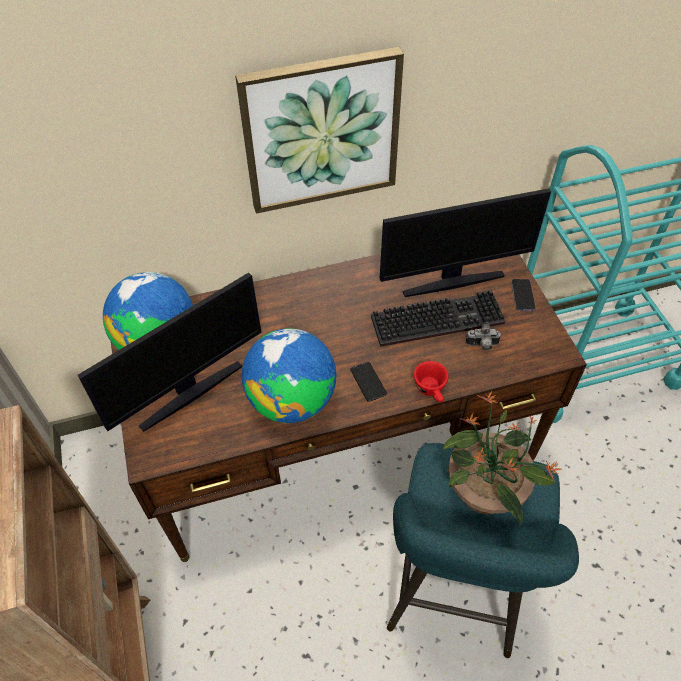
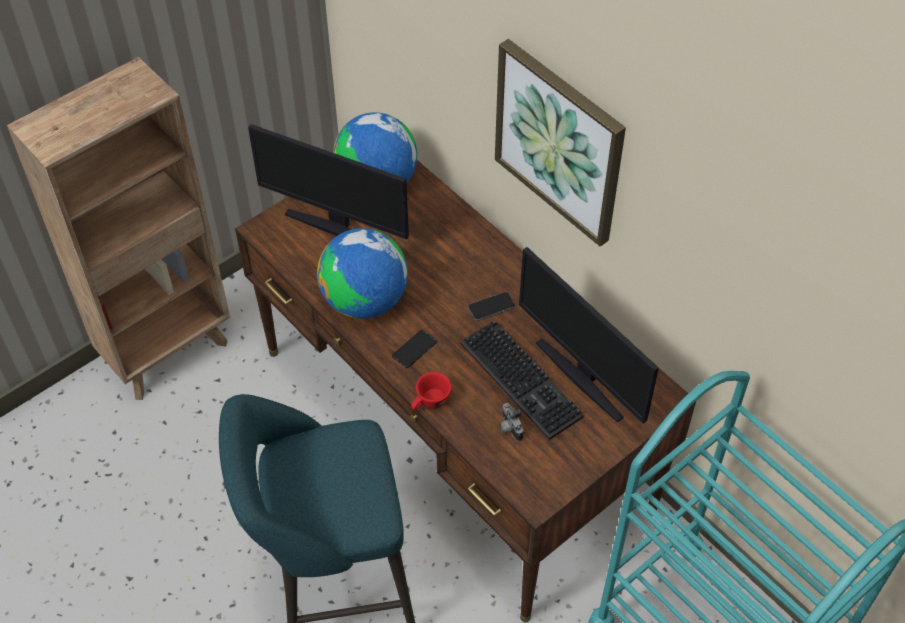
camera: 65 degrees right, 0 degrees up
potted plant [443,391,561,526] -> none
phone [511,279,536,311] -> phone moved to [468,292,515,321]

